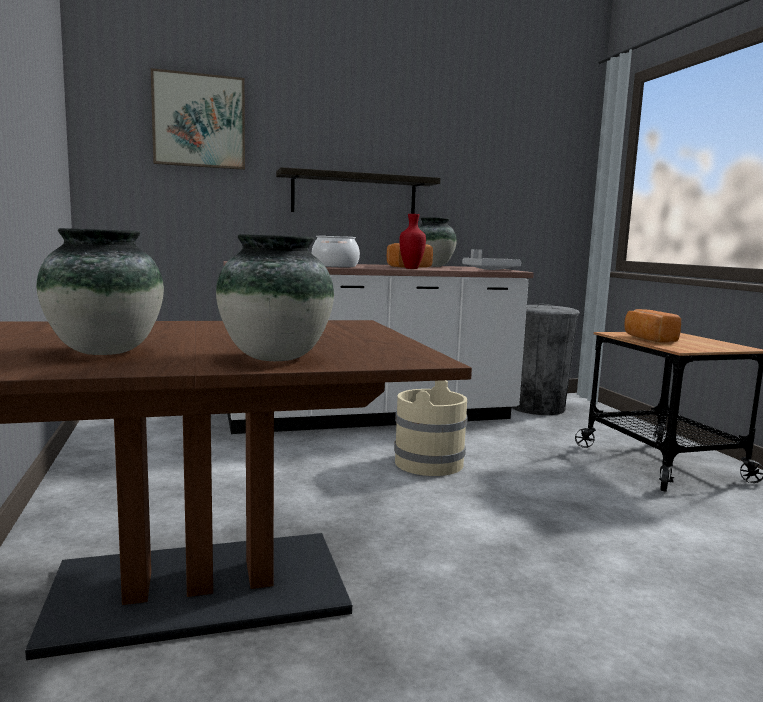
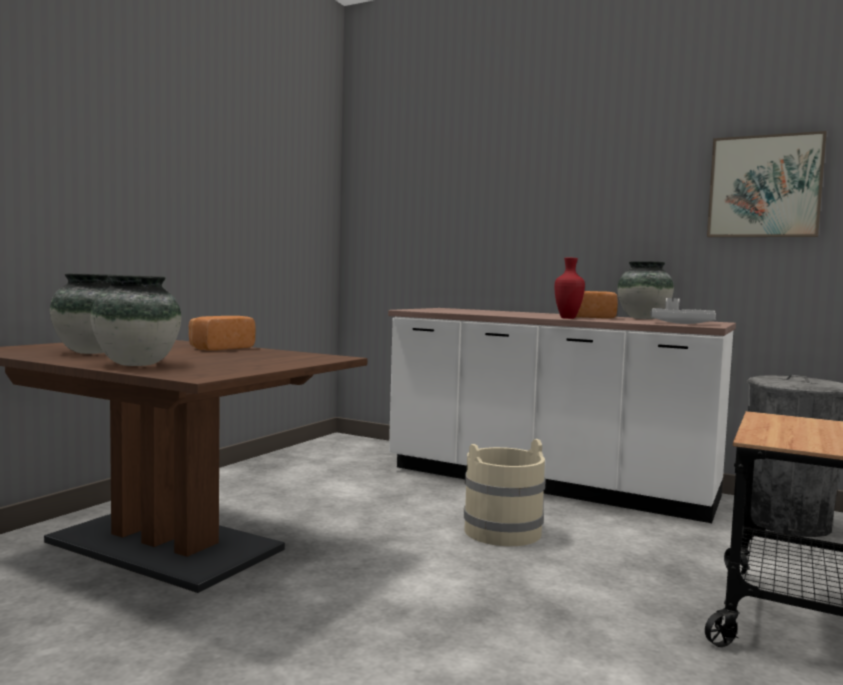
camera: 45 degrees right, 5 degrees down
picture [151,68,245,170] -> picture moved to [707,131,827,237]
shelf [276,167,441,214] -> none
cooking pot [312,236,360,267] -> none
bread [624,309,681,342] -> bread moved to [188,316,256,350]

